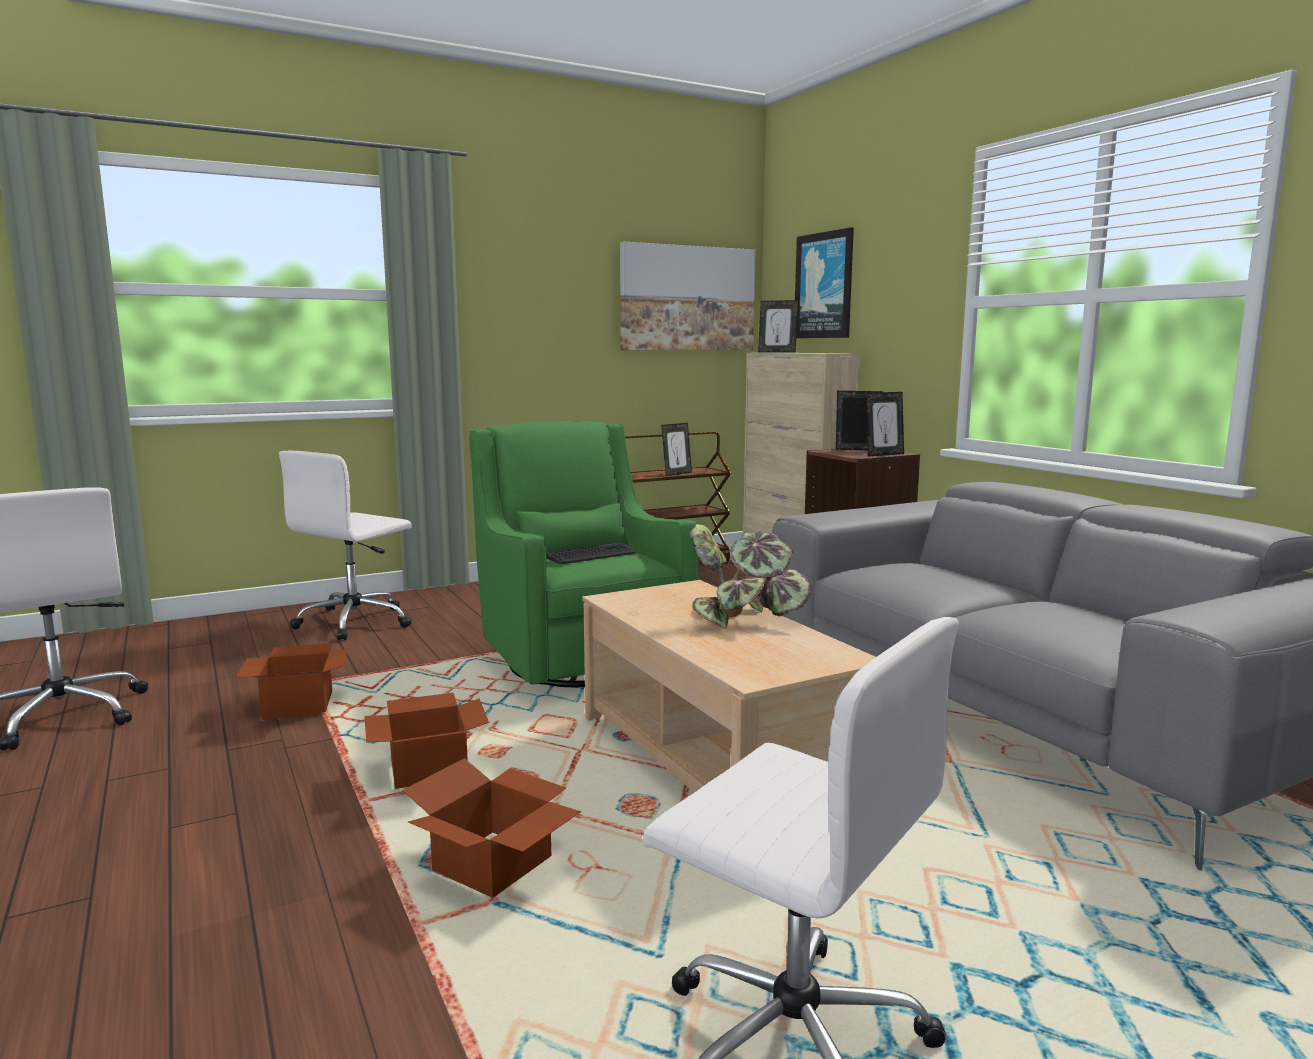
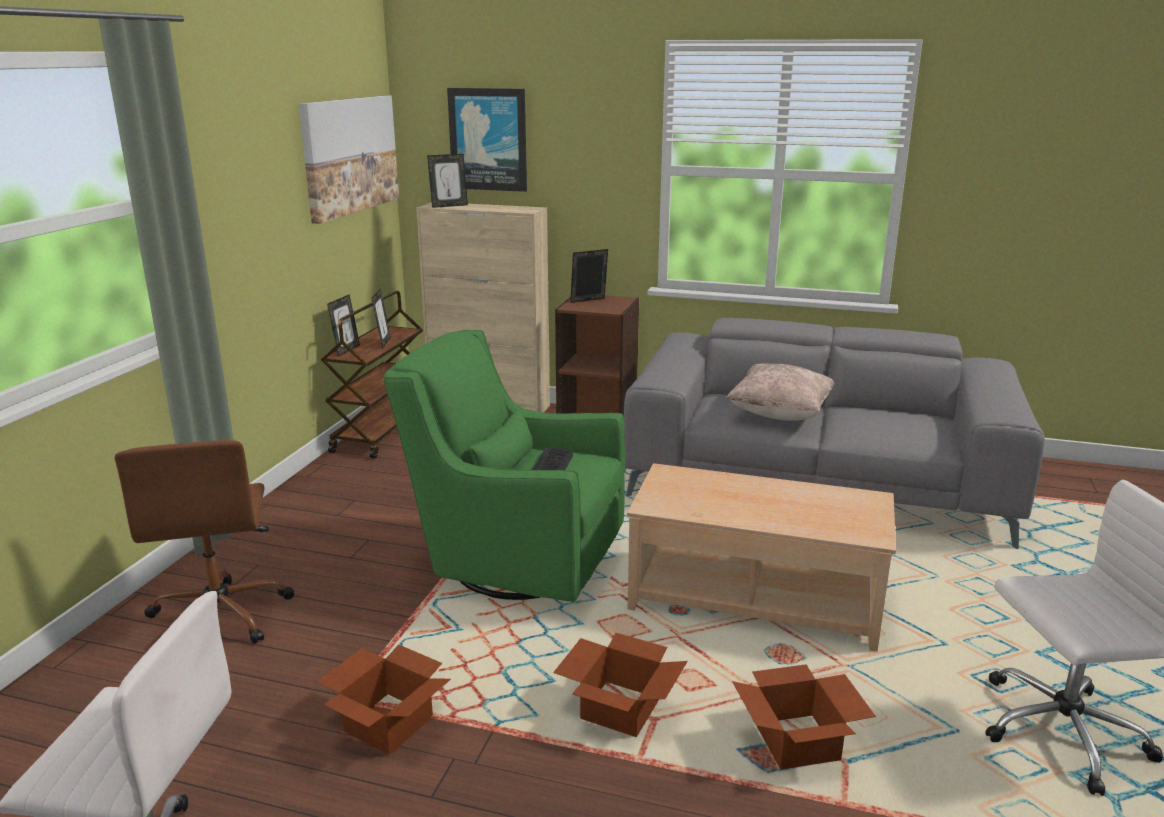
camera: 45 degrees left, 10 degrees up
white office chair [279,450,412,640] -> brown office chair [115,440,294,644]
potted plant [689,524,811,629] -> none
picture frame [866,392,904,457] -> picture frame moved to [327,294,360,357]
none -> beige pillow [726,364,835,421]

